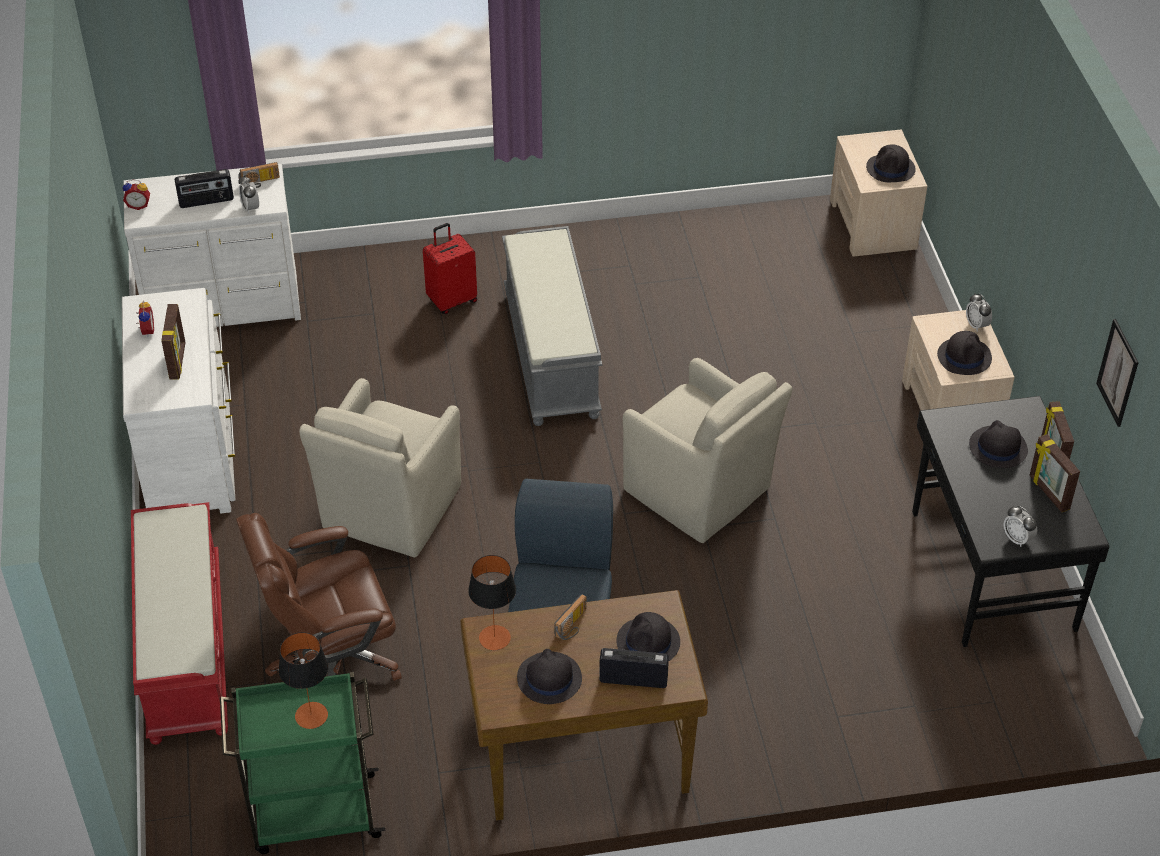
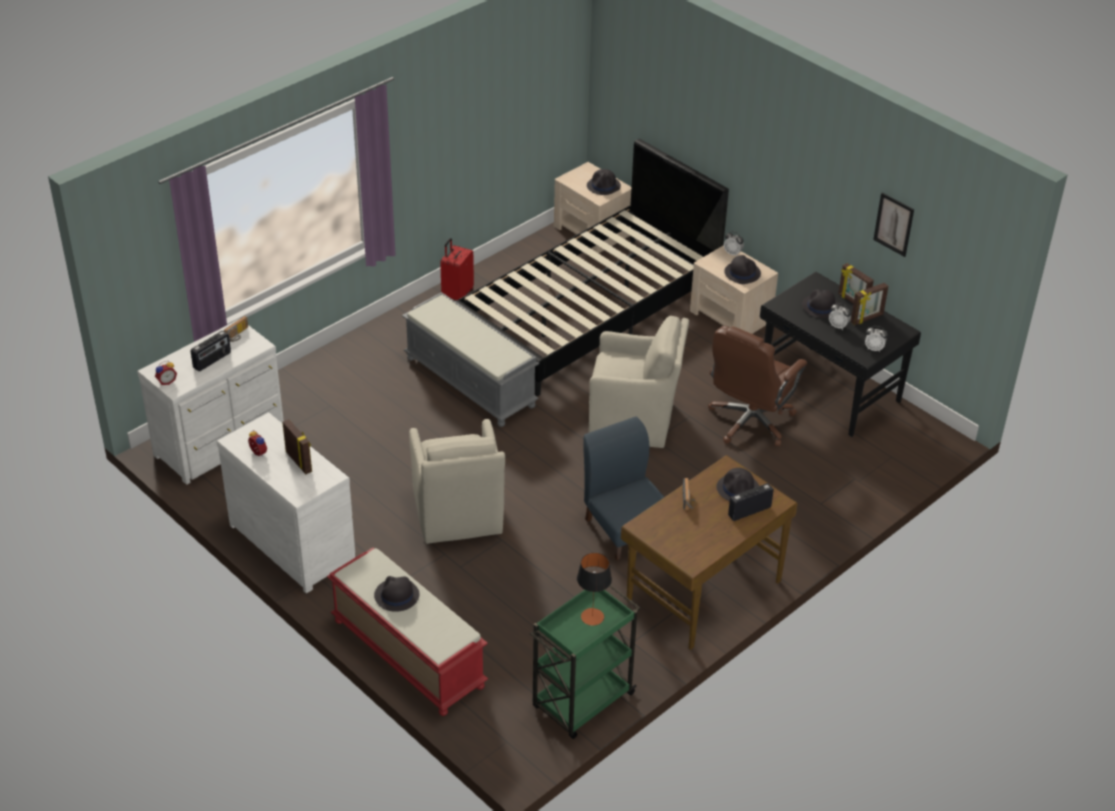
camera: 35 degrees left, 5 degrees down
brown office chair [236,513,402,681] -> brown office chair moved to [708,326,807,447]
alarm clock [238,176,259,214] -> alarm clock moved to [829,303,851,330]
red suitcase [423,223,477,314] -> red suitcase moved to [440,238,474,300]
table lamp [468,555,516,650] -> none
black hat [517,649,582,704] -> black hat moved to [374,576,419,612]
picture frame [1030,434,1080,513] -> picture frame turned 60 degrees counterclockwise [851,283,888,325]
none -> black bed [455,139,729,396]

